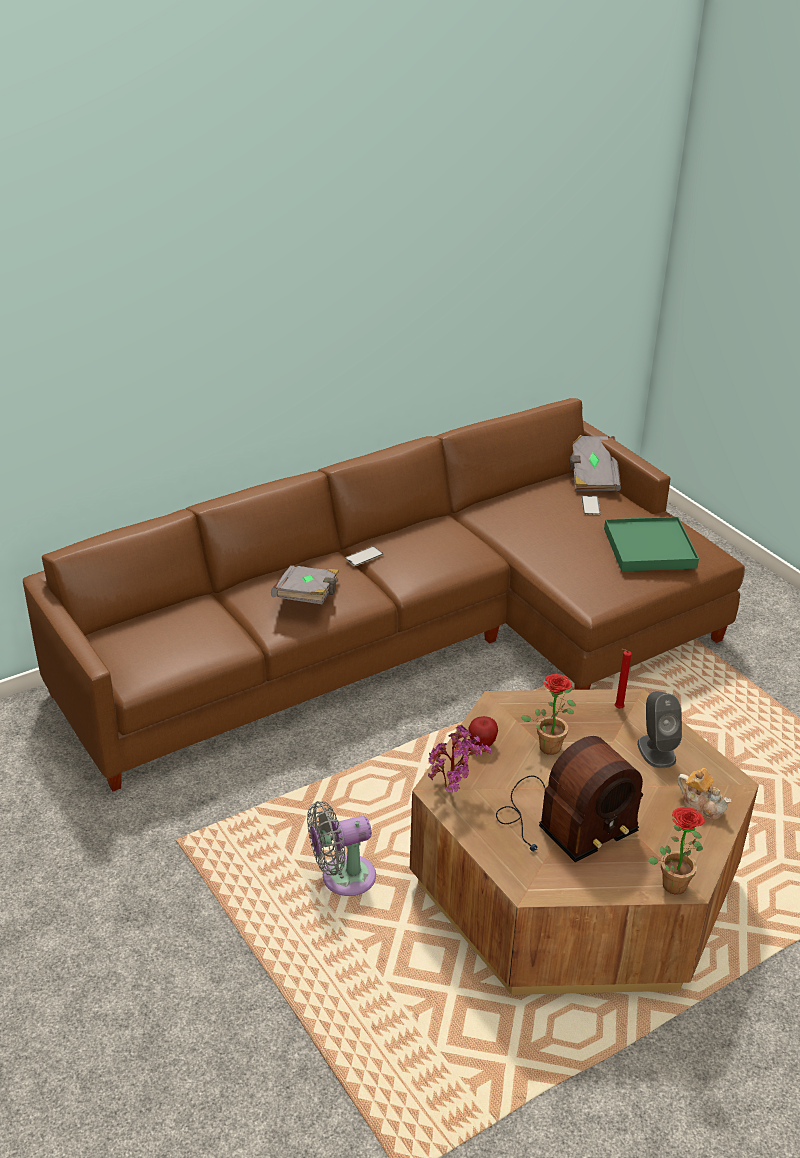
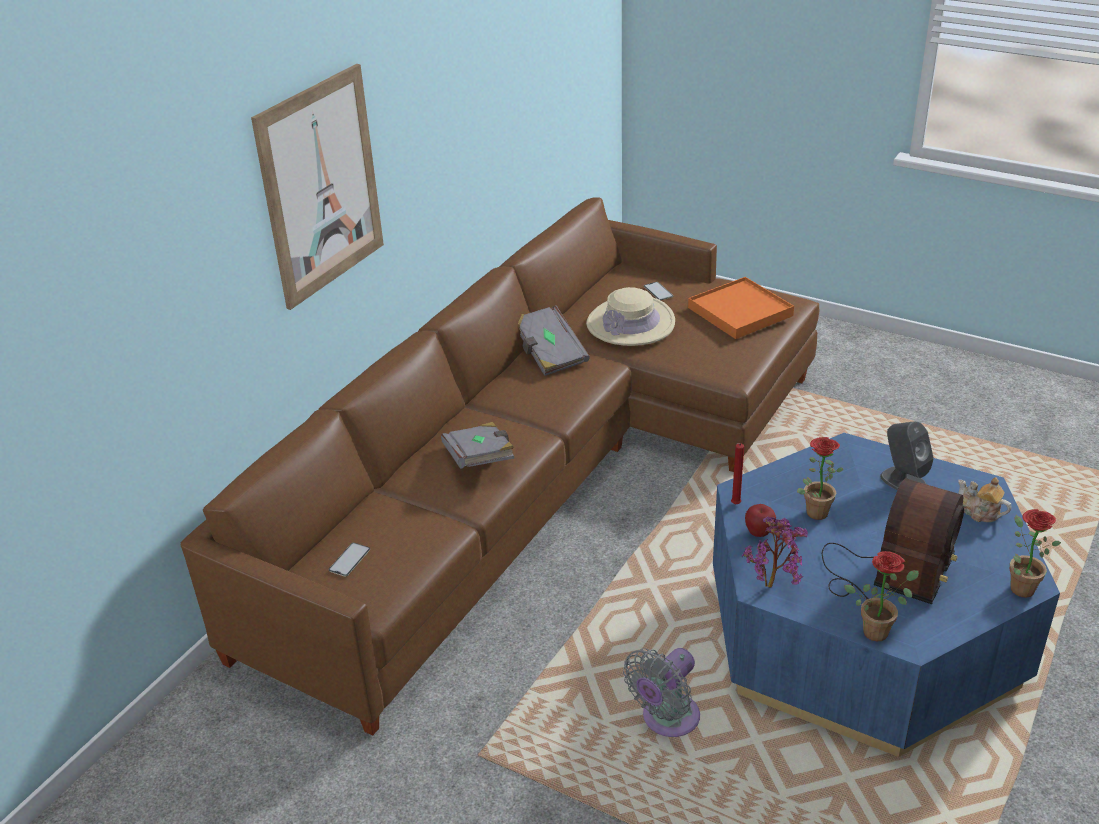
camera: 25 degrees left, 0 degrees up
phone [345,546,383,566] -> phone moved to [328,543,370,577]
brown coffee table [410,689,759,995] -> blue coffee table [713,433,1060,757]
grey book [569,435,621,491] -> grey book moved to [518,305,589,376]
green tray [604,517,699,572] -> orange tray [688,277,794,339]
red candle [615,649,632,709] -> red candle moved to [731,443,744,504]
teapot [677,768,731,820] -> teapot turned 150 degrees counterclockwise [958,477,1011,522]
none -> picture [251,64,384,310]
none -> beige hat [586,287,675,346]
none -> potted plant [844,551,919,641]

